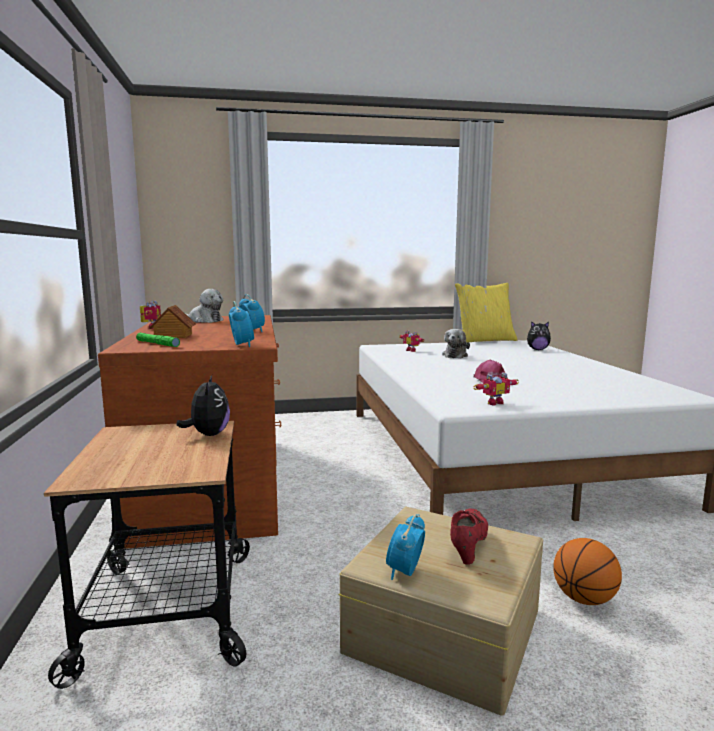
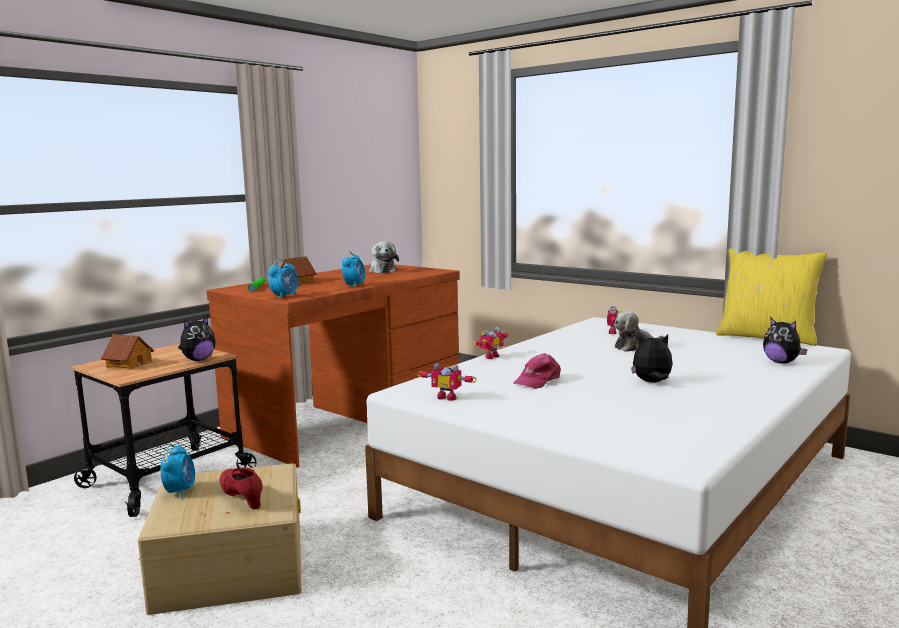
camera: 50 degrees right, 0 degrees up
toy robot [140,300,161,329] -> toy robot moved to [474,327,509,359]
alarm clock [386,514,425,580] -> alarm clock turned 105 degrees clockwise [160,444,195,499]
red shoe [450,509,488,565] -> red shoe turned 105 degrees counterclockwise [220,467,262,509]
basketball [553,538,622,605] -> none
none -> toy house [101,334,154,370]
none -> plush toy [631,334,673,383]

